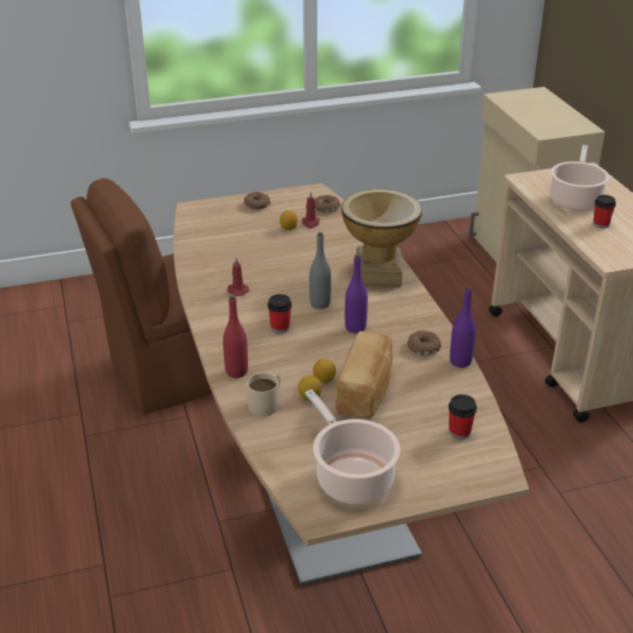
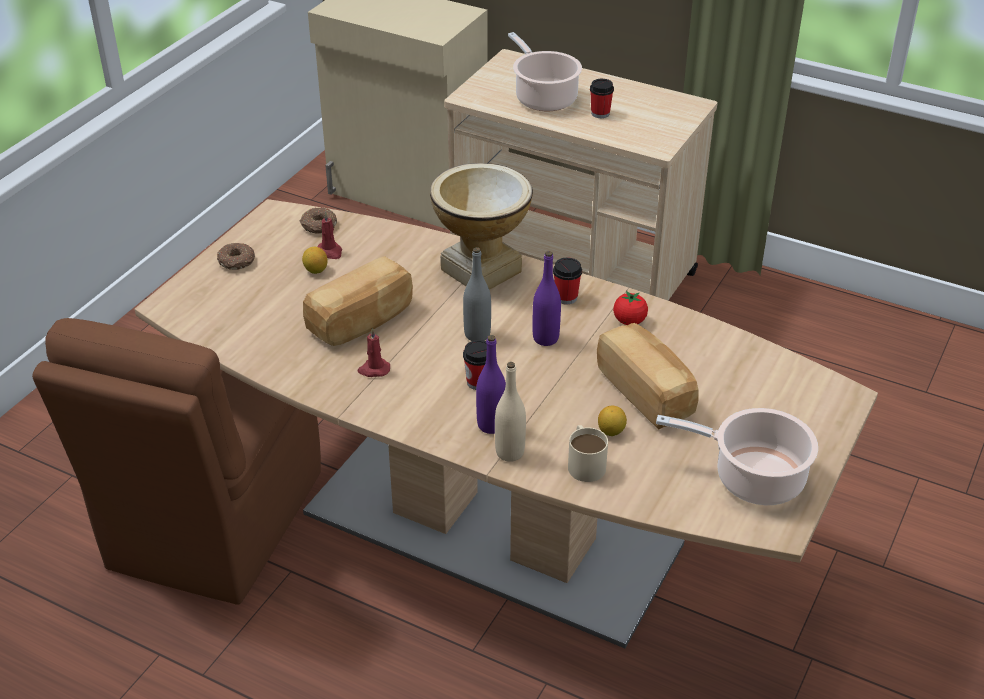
camera: 45 degrees left, 5 degrees up
red bottle [223,296,248,378] -> beige bottle [495,362,526,462]
lemon [313,359,336,383] -> none
donut [407,330,441,355] -> tomato [613,291,648,325]
cup [448,394,477,439] -> cup moved to [553,258,582,304]
purple bottle [450,286,476,368] -> purple bottle moved to [476,335,506,434]
none -> bread [303,256,413,346]

